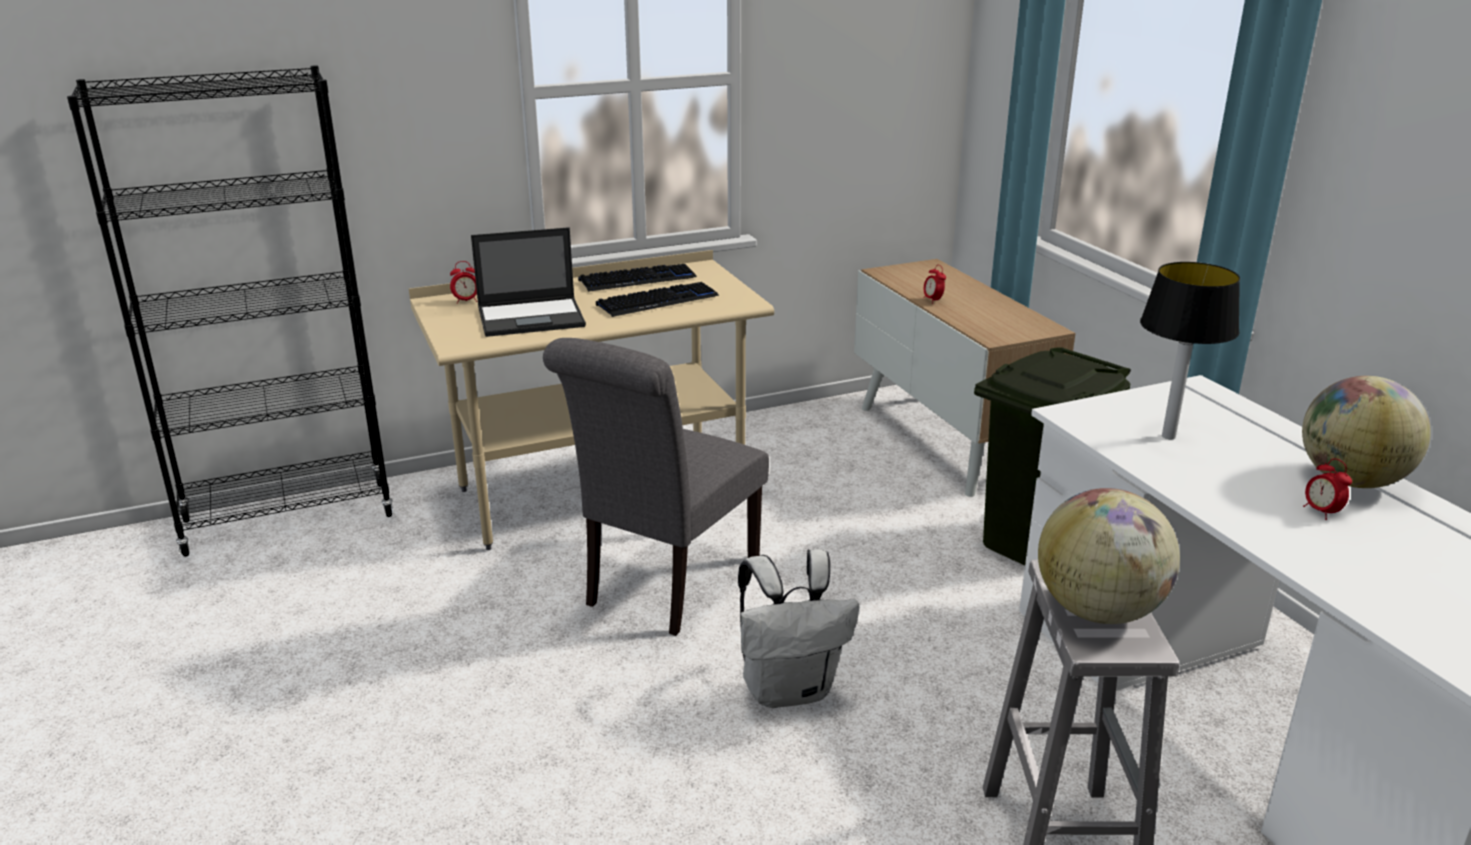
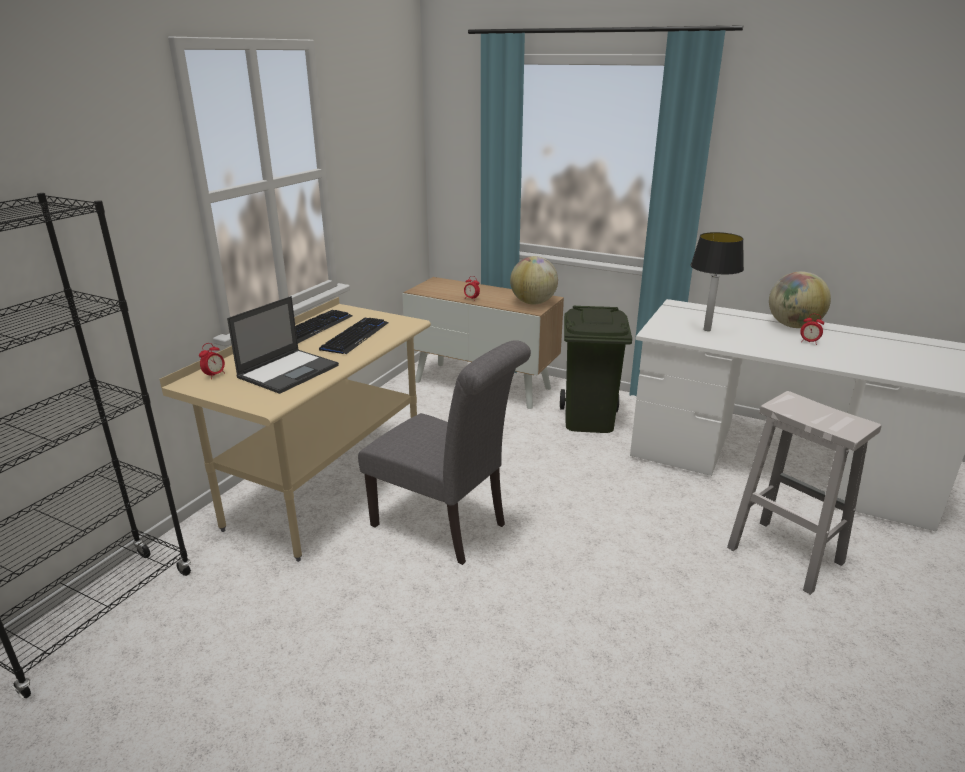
camera: 40 degrees left, 0 degrees up
grey chair [543,338,769,636] -> grey chair turned 45 degrees counterclockwise [358,340,531,565]
white backpack [738,549,859,708] -> none
globe [1038,488,1180,624] -> globe moved to [510,256,558,304]

